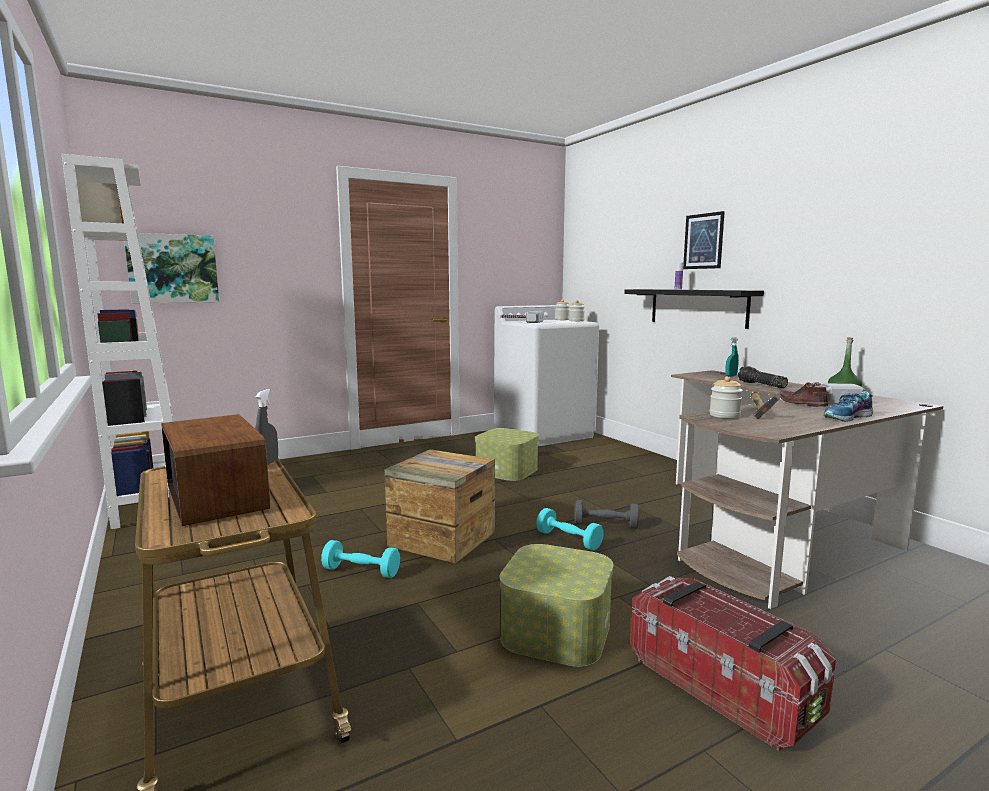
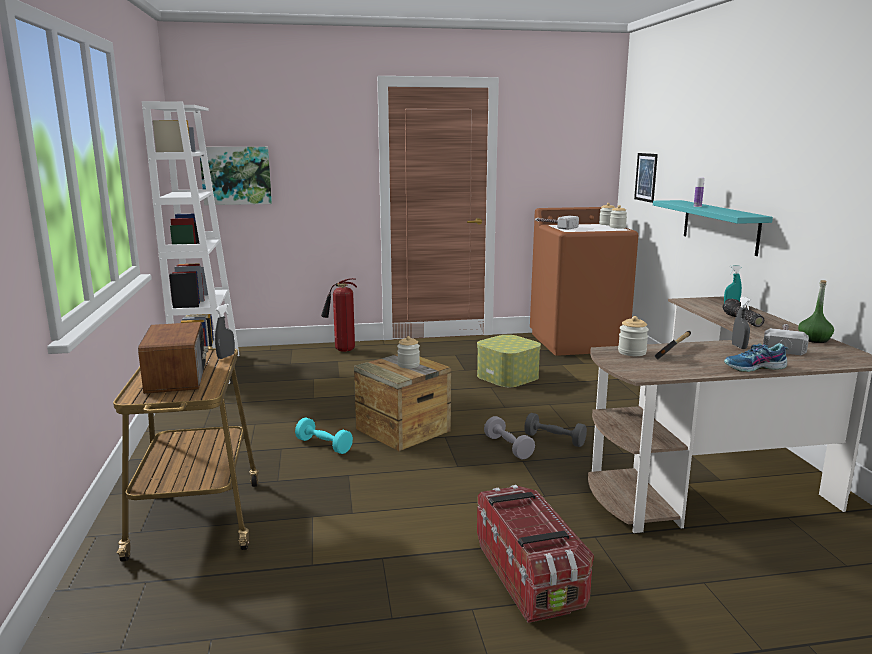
camera: 20 degrees right, 5 degrees up
white washing machine [494,305,599,446] -> brown washing machine [530,207,638,356]
storage box [499,544,613,667] -> none
turquoise dumbbell [536,508,604,550] -> grey dumbbell [484,416,535,459]
black shelf [624,289,764,329] -> turquoise shelf [653,200,773,256]
picture [683,211,725,269] -> picture moved to [634,153,658,203]
brown shoe [778,383,828,407] -> grey spray bottle [732,297,751,349]
none -> fire extinguisher [321,278,357,352]
none -> jar [397,336,420,368]

